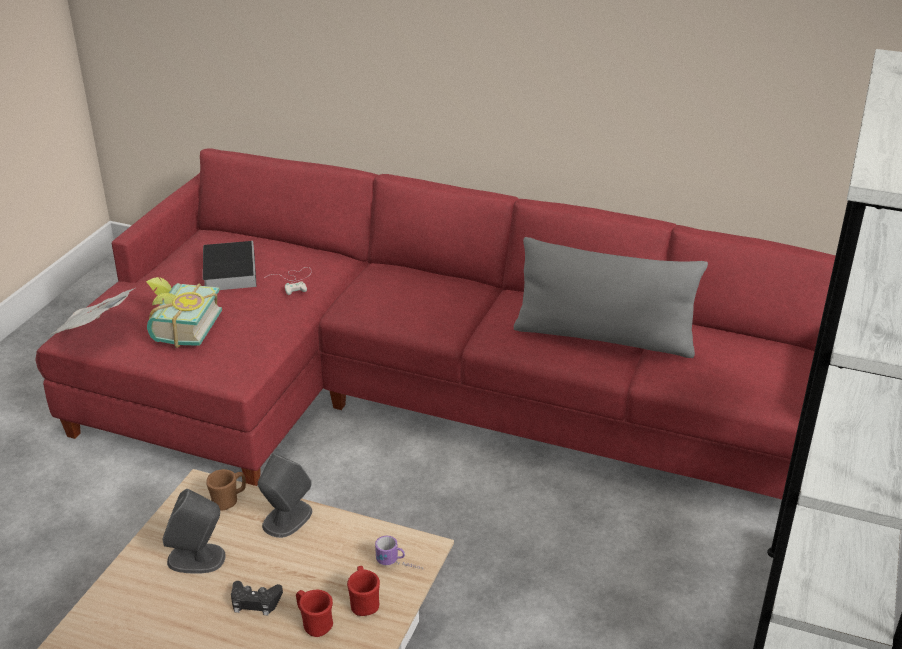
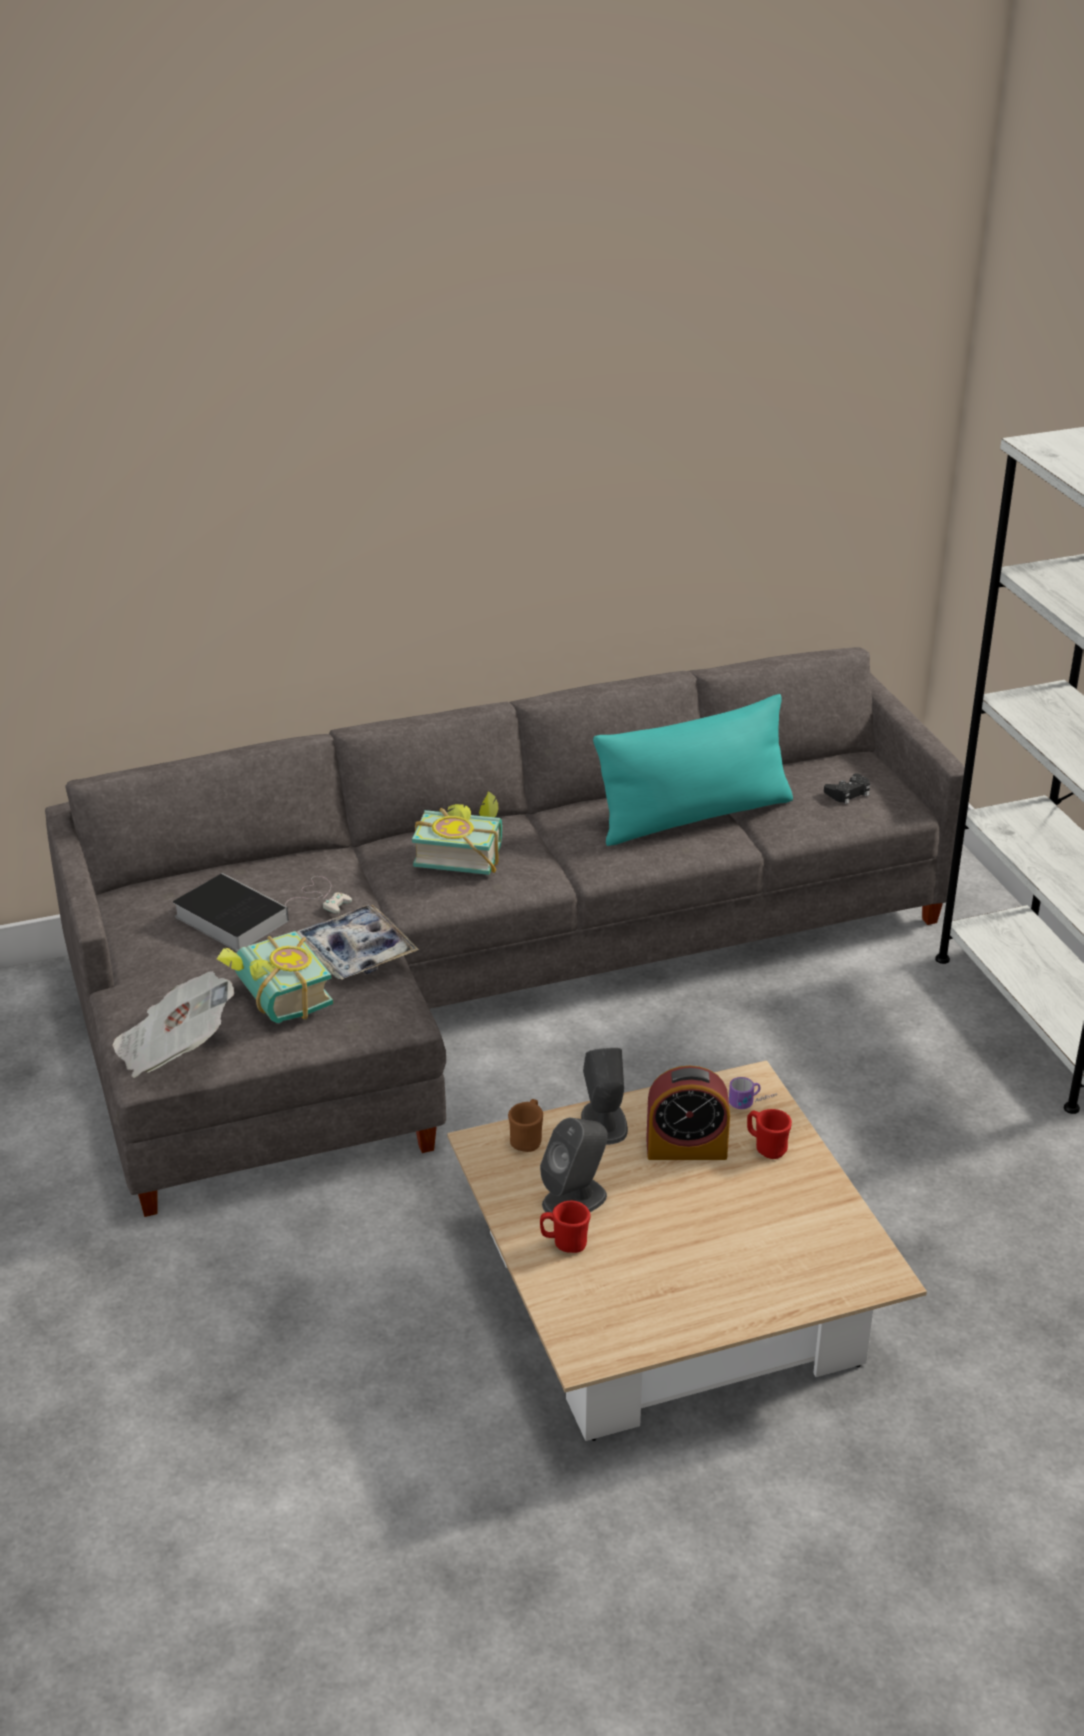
camera: 40 degrees left, 0 degrees up
red sofa [36,148,836,499] -> grey sofa [45,647,965,1217]
black game controller [231,581,283,615] -> black game controller moved to [824,773,870,804]
red mug [296,590,333,637] -> red mug moved to [540,1200,591,1253]
grey pillow [514,237,708,358] -> turquoise pillow [593,694,793,846]
none -> tray [296,904,419,979]
none -> book [412,792,502,875]
none -> alarm clock [646,1066,730,1160]

